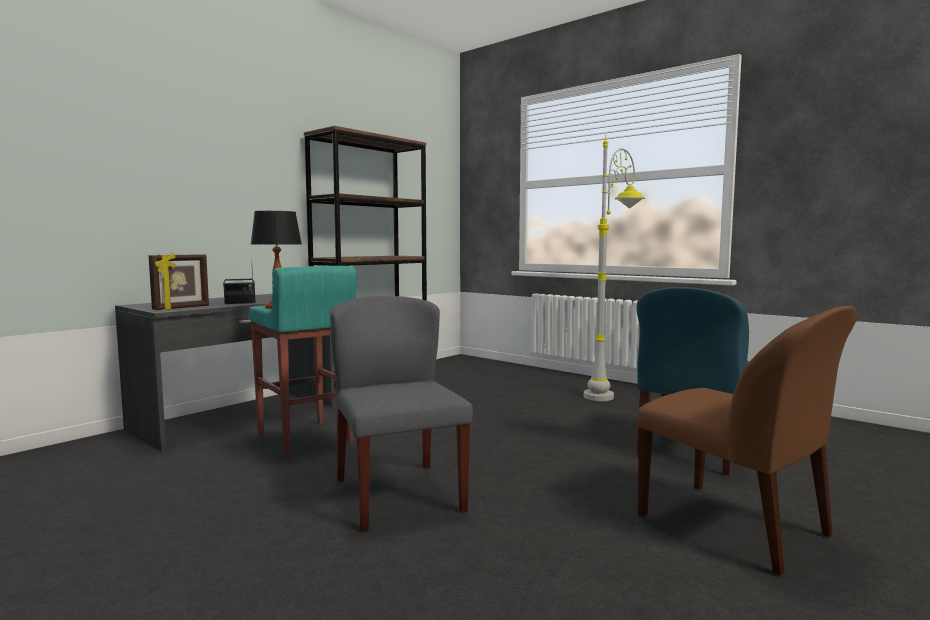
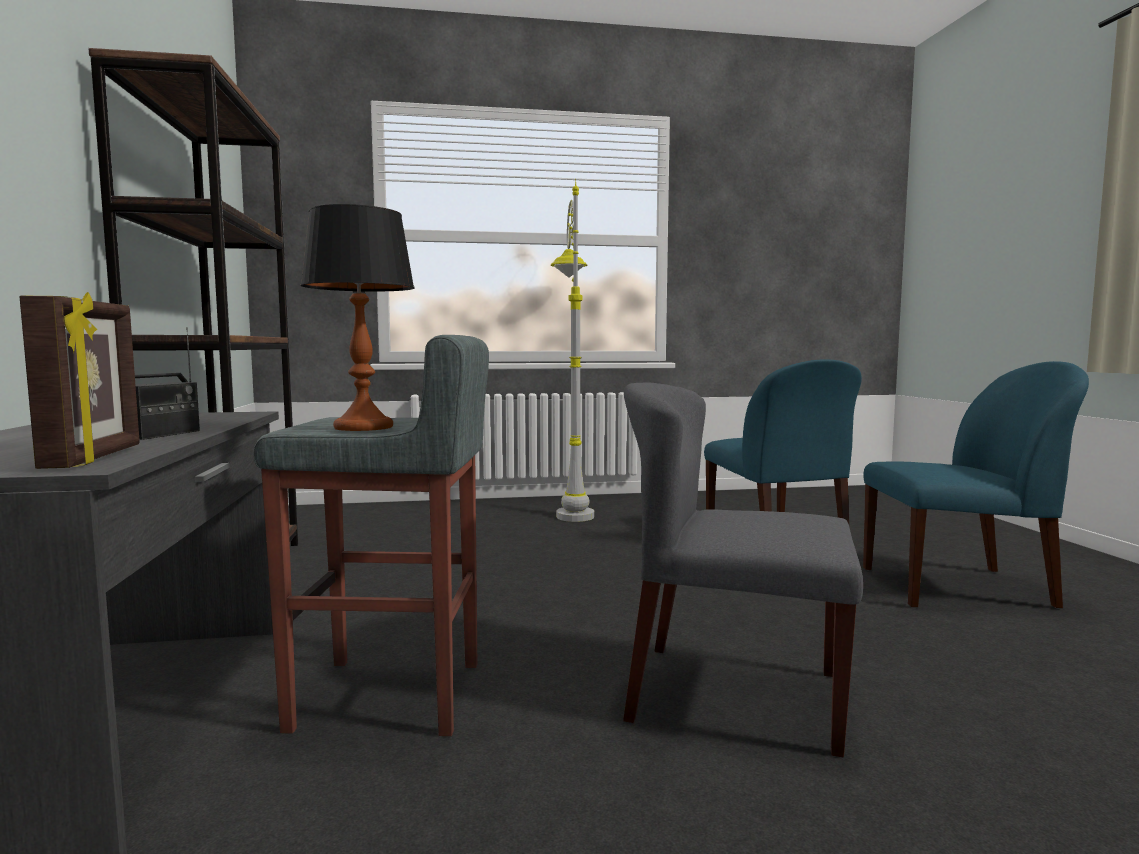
camera: 50 degrees left, 0 degrees up
turquoise stool [249,266,356,457] -> grey stool [253,335,489,736]
brown chair [636,306,857,576] -> blue chair [863,361,1089,608]

